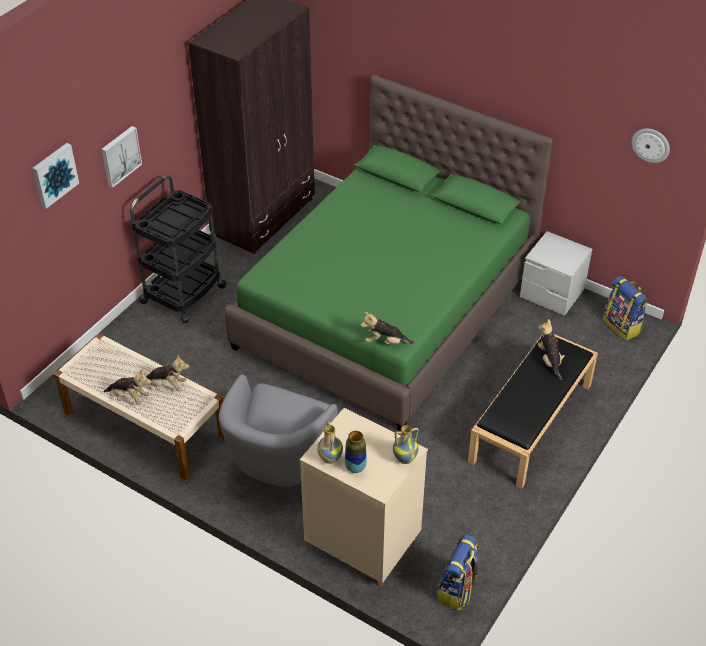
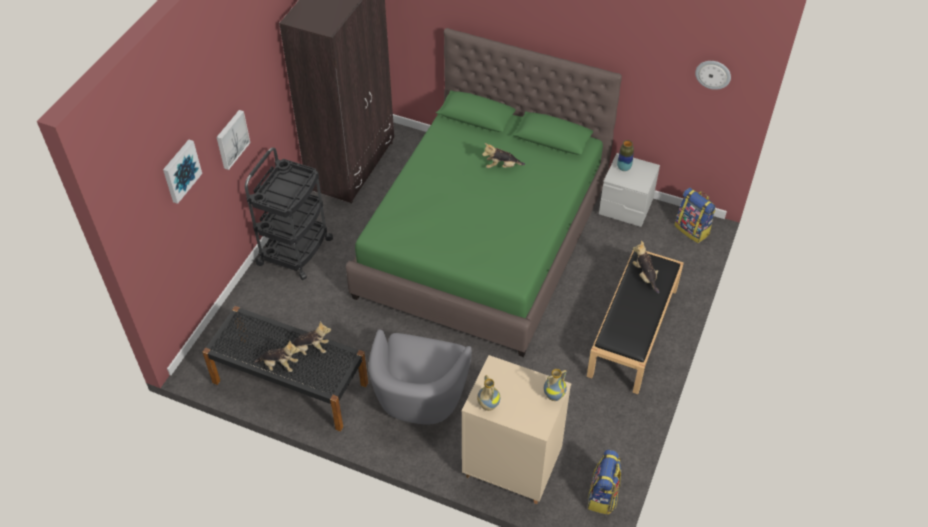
camera: 10 degrees left, 5 degrees up
beige bench [54,333,224,481] -> black bench [202,306,368,432]
vase [345,431,367,473] -> vase moved to [617,140,634,171]
plush toy [360,312,414,344] -> plush toy moved to [482,143,525,168]

